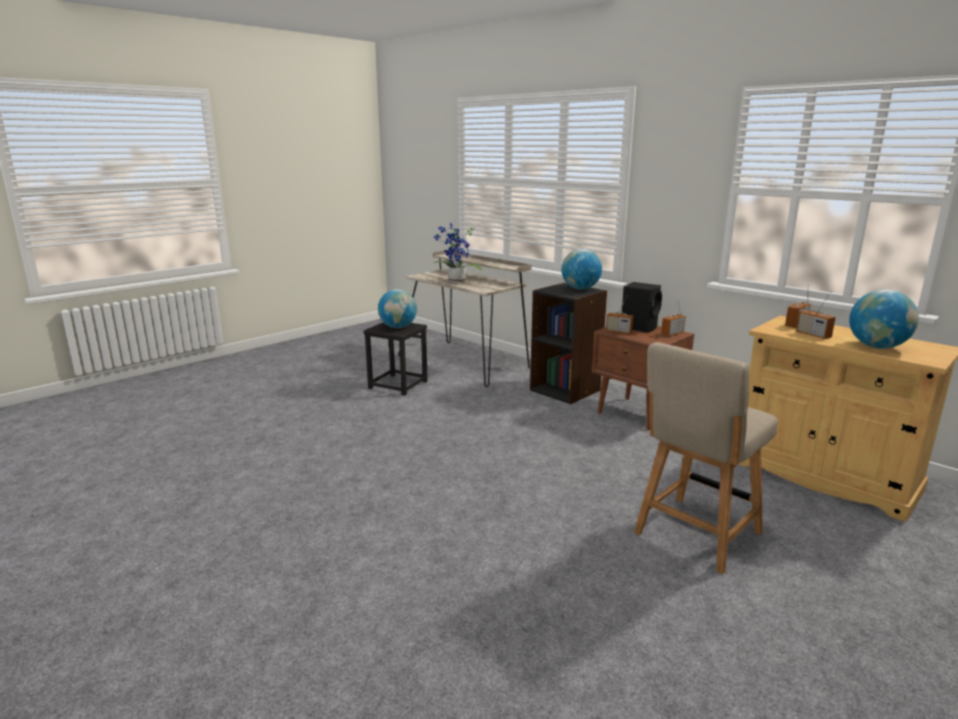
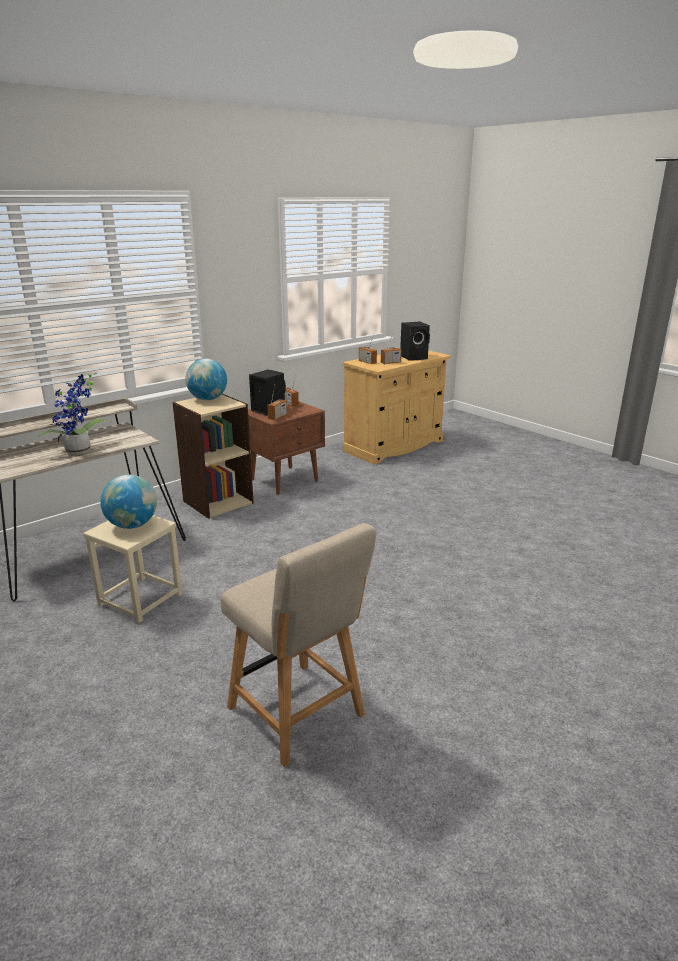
camera: 85 degrees left, 5 degrees up
black stool [364,322,428,396] -> beige stool [83,515,183,623]
black bookcase [530,283,607,404] -> beige bookcase [172,394,254,519]
beige chair [634,342,778,574] -> beige chair moved to [221,523,376,767]
globe [849,289,919,349] -> black speaker [400,322,430,361]

